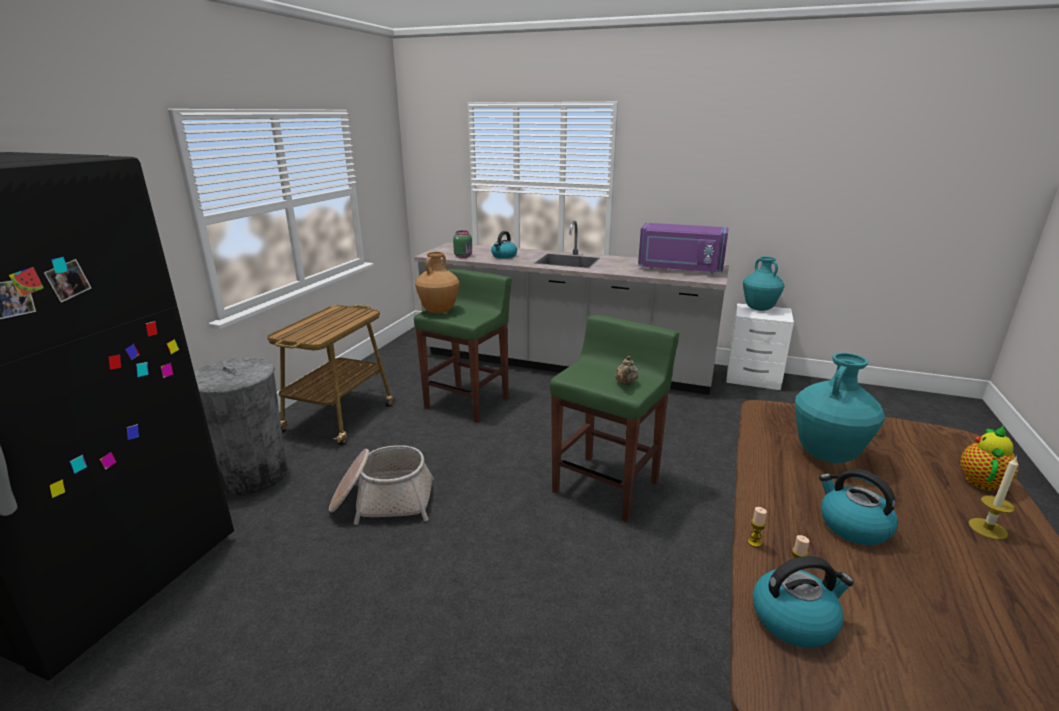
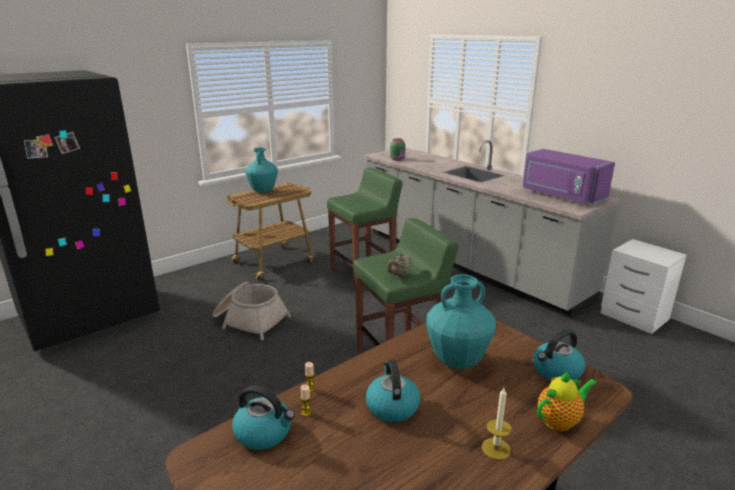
camera: 30 degrees right, 0 degrees up
grey trash can [194,357,287,495] -> none
brown vase [415,252,459,313] -> none
kettle [491,231,517,259] -> kettle moved to [533,329,585,381]
turquoise vase [743,257,785,311] -> turquoise vase moved to [245,148,278,193]

